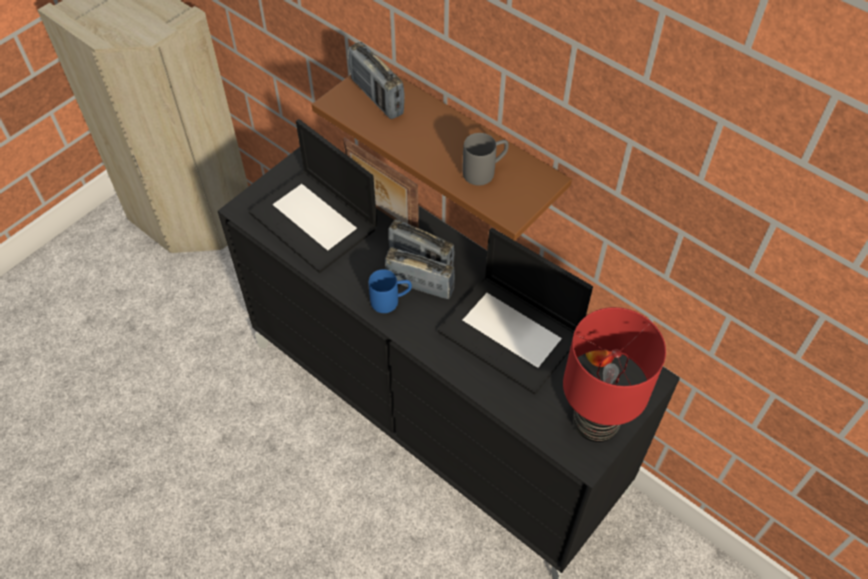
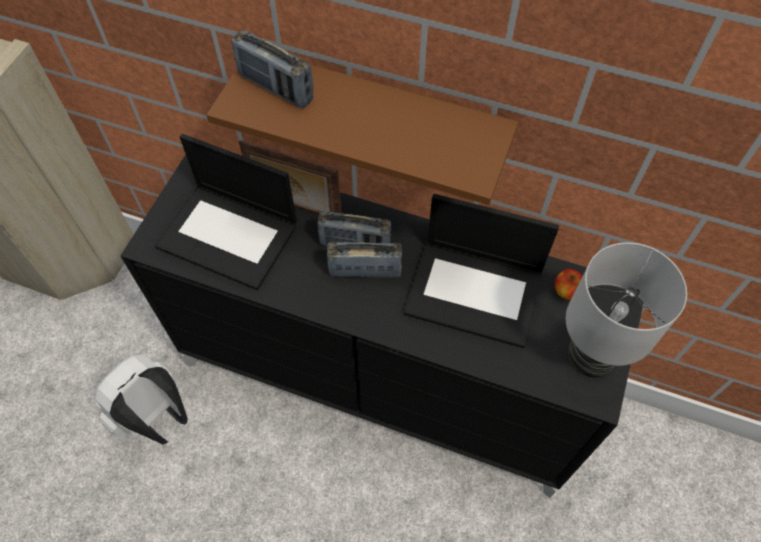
camera: 20 degrees left, 5 degrees up
blue mug [369,269,412,313] -> none
grey mug [463,133,509,186] -> none
red table lamp [563,307,666,442] -> grey table lamp [566,242,687,377]
none -> white backpack [95,354,188,444]

